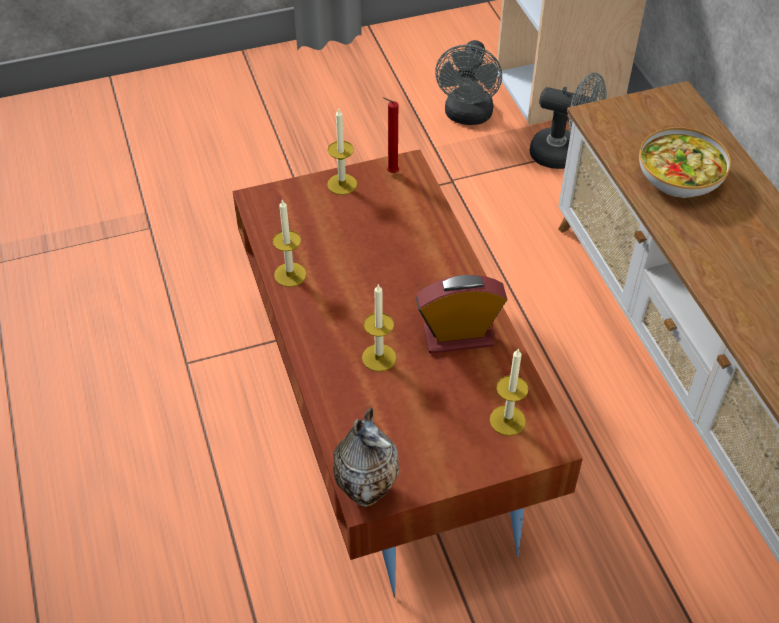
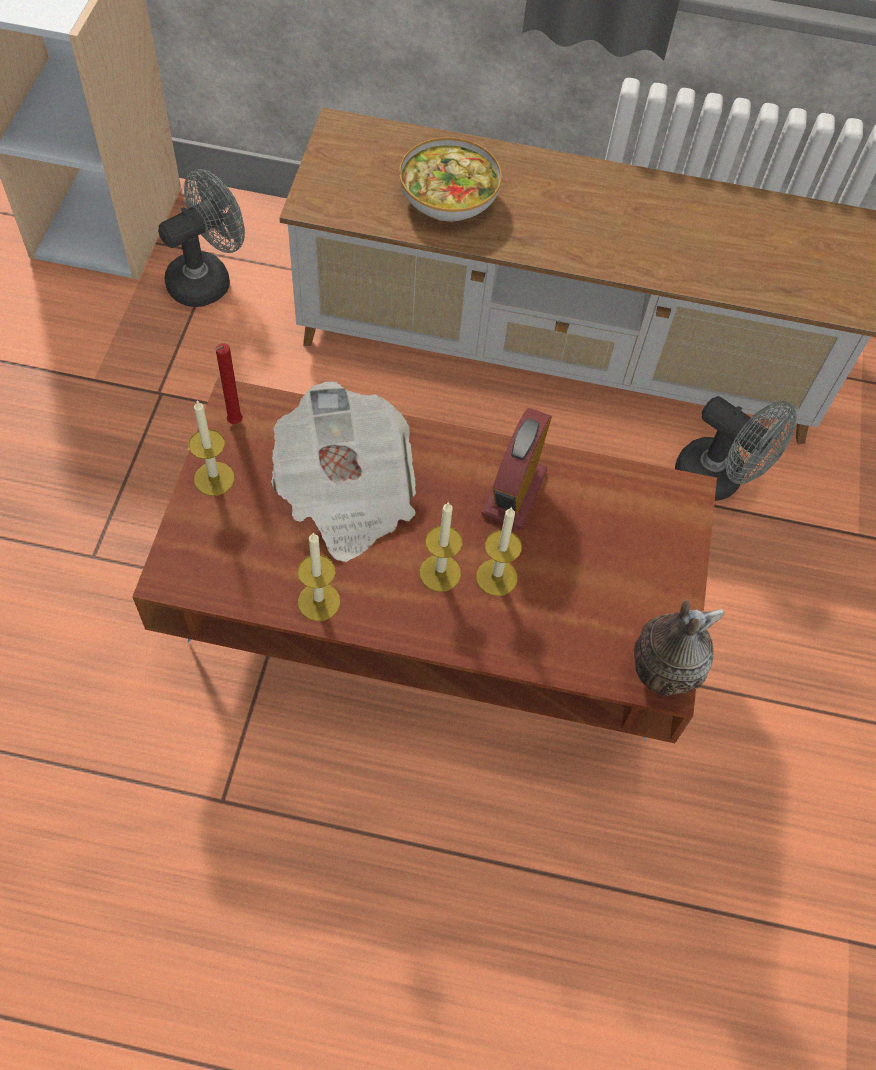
camera: 65 degrees left, 10 degrees up
grey fan [435,40,502,125] -> grey fan moved to [675,396,797,501]
candle [490,348,528,436] -> candle moved to [420,502,462,592]
none -> newspaper [271,381,416,562]

